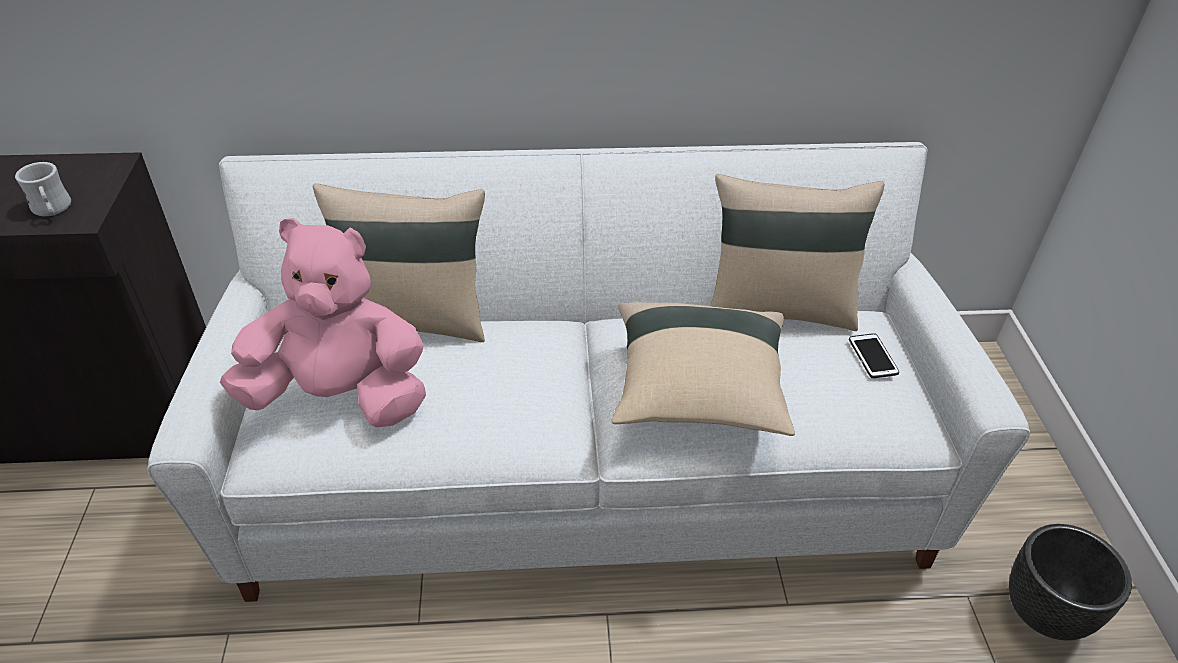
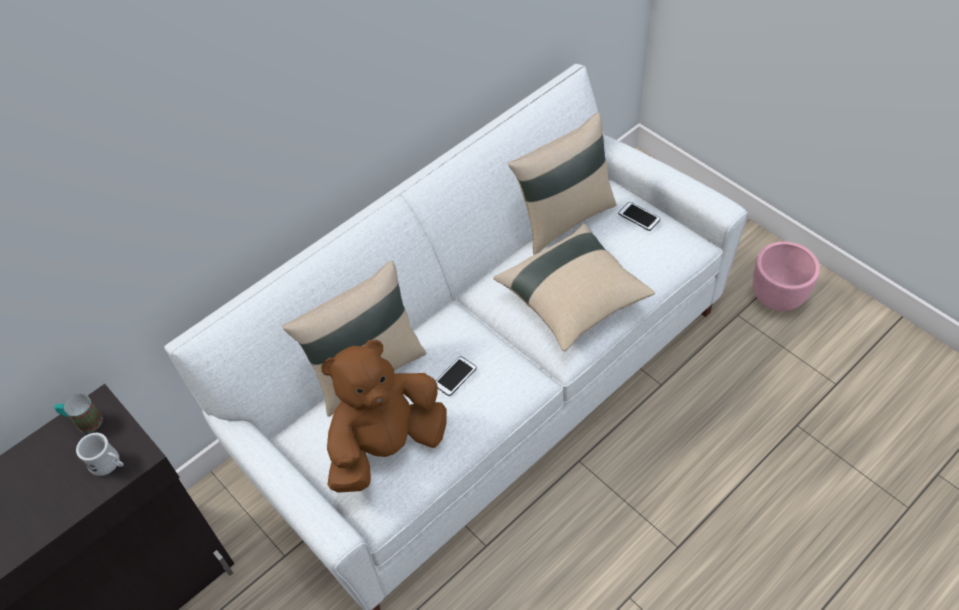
camera: 35 degrees left, 10 degrees up
pink plush toy [220,218,426,427] -> brown plush toy [321,340,447,493]
black planter [1009,524,1132,641] -> pink planter [753,241,820,311]
none -> mug [54,394,103,433]
none -> phone [436,356,477,396]

